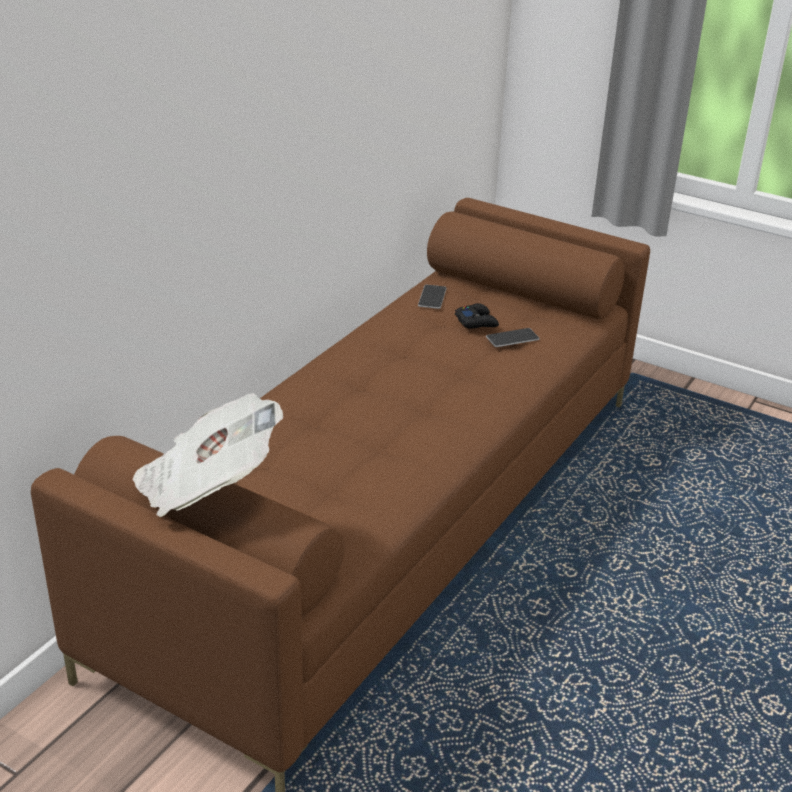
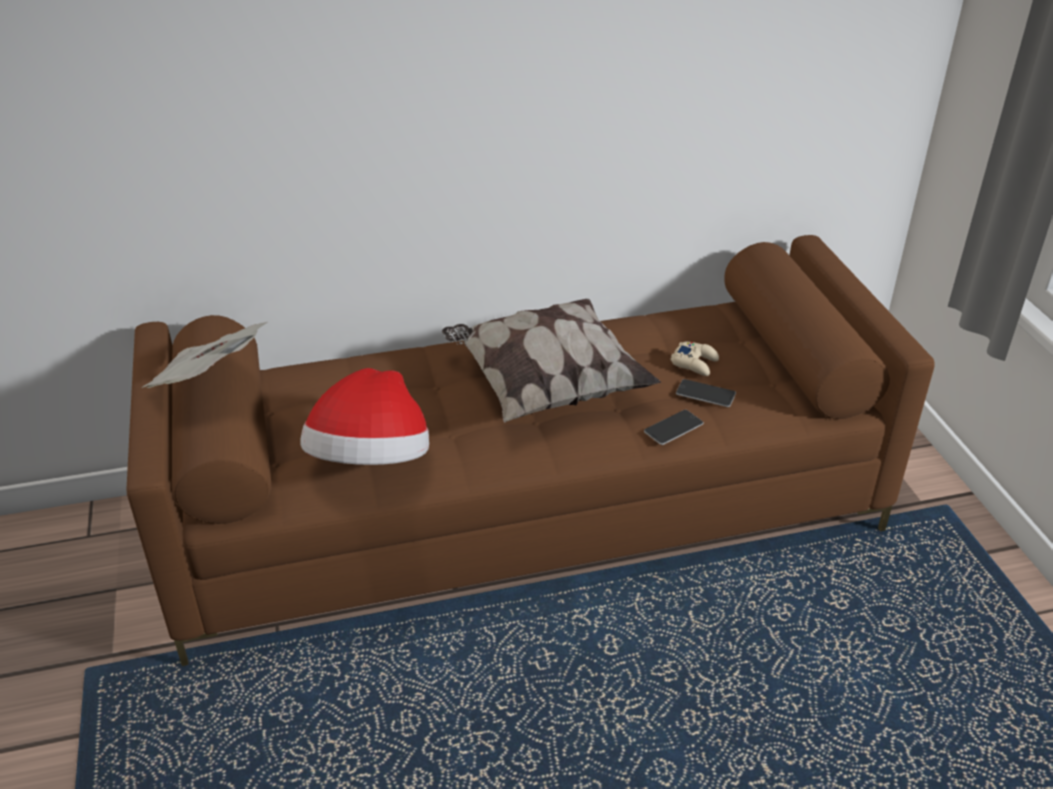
camera: 45 degrees right, 5 degrees up
phone [418,285,447,309] -> phone moved to [644,410,704,445]
black game controller [455,303,499,329] -> beige game controller [670,342,719,376]
none -> hat [300,368,429,465]
none -> pillow [442,299,661,423]

